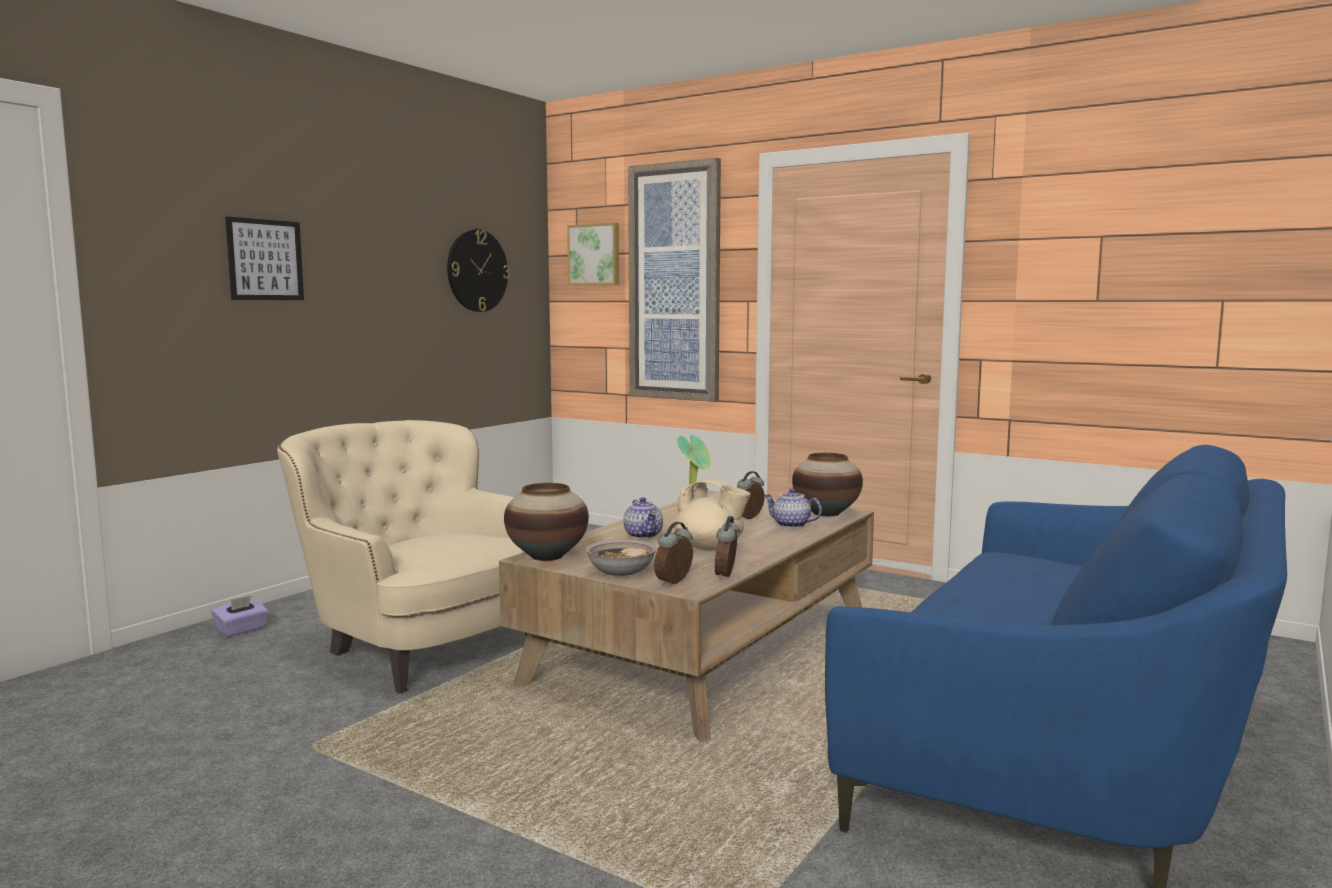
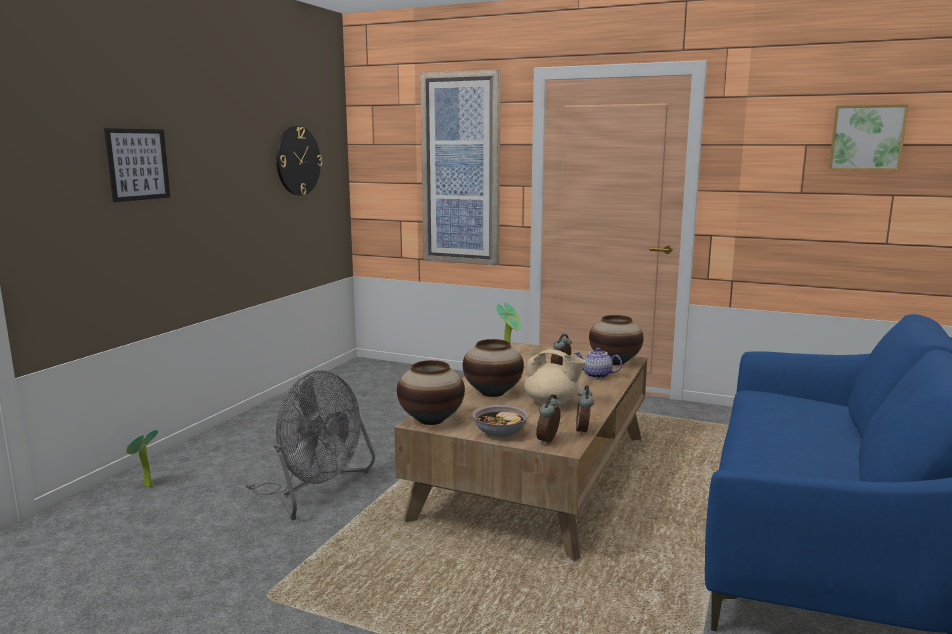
camera: 10 degrees left, 5 degrees up
purple tissue box [211,595,269,637] -> potted plant [127,430,158,488]
beige armchair [277,420,527,694] -> grey fan [246,370,375,520]
picture [567,223,619,285] -> picture moved to [829,104,909,171]
teapot [623,497,663,539] -> vase [463,339,524,397]

